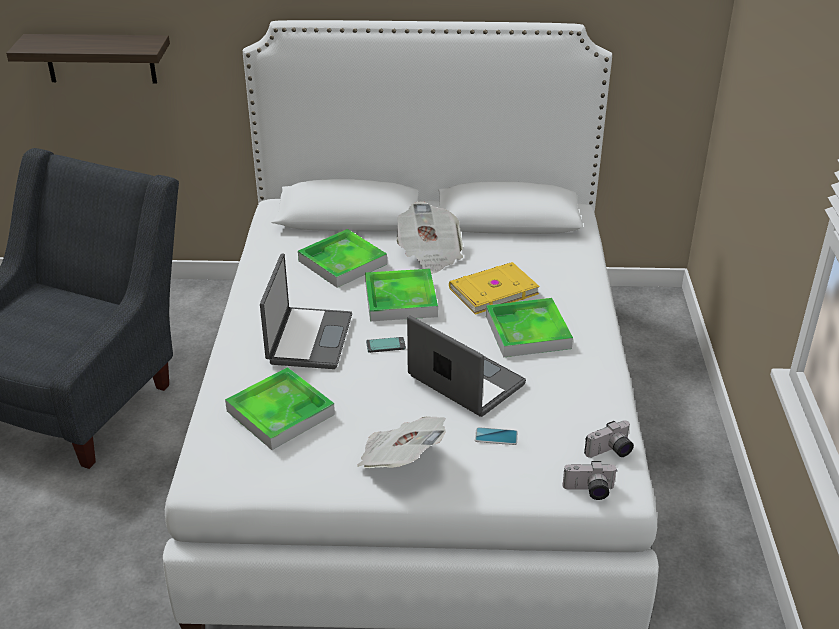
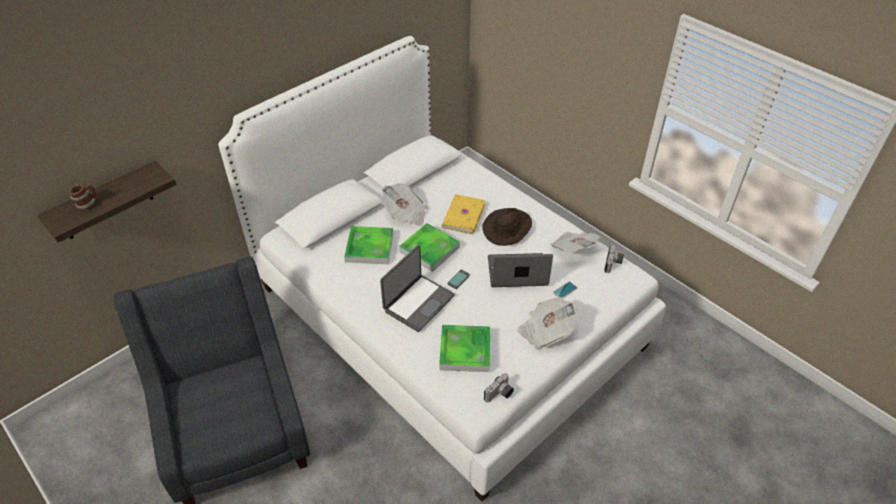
camera: 45 degrees left, 10 degrees up
laptop [260,253,352,369] -> laptop turned 75 degrees clockwise [380,245,455,332]
tray [486,298,573,357] -> brown hat [482,208,532,246]
camera [562,461,618,500] -> camera moved to [484,373,514,403]
none -> mug [69,183,97,210]
none -> newspaper [550,232,601,252]

